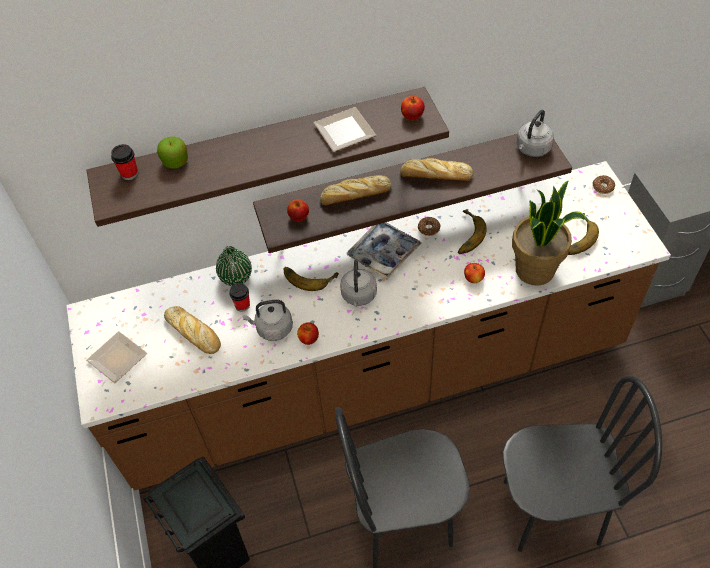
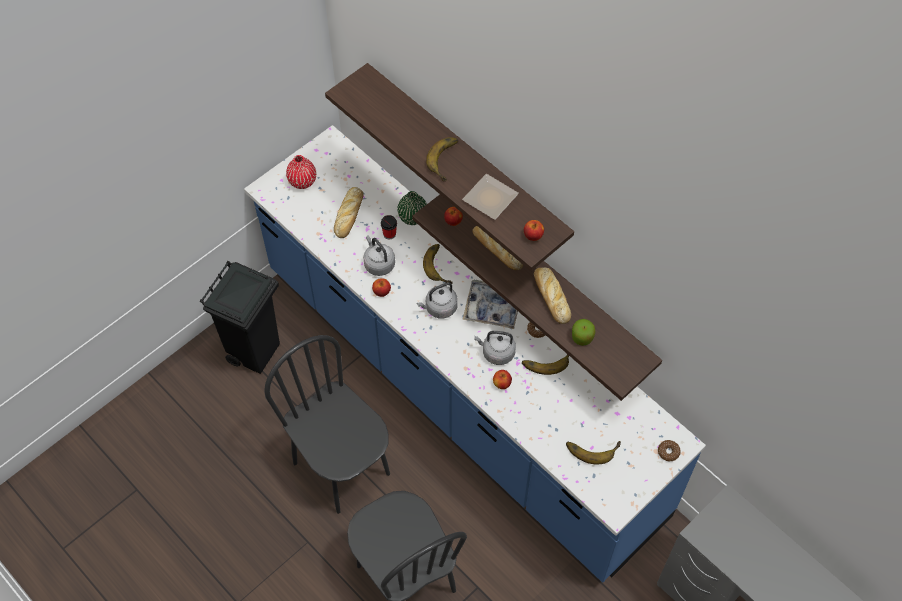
camera: 60 degrees right, 5 degrees up
brown counter [67,161,671,490] -> blue counter [244,125,706,583]
plate [86,331,147,383] -> red vase [286,155,316,189]
cup [111,144,138,180] -> none
apple [157,136,188,168] -> apple moved to [572,319,596,346]
potted plant [512,180,588,286] -> none
grey kettle [516,110,554,157] -> grey kettle moved to [474,331,516,365]
none -> banana [426,137,458,181]

